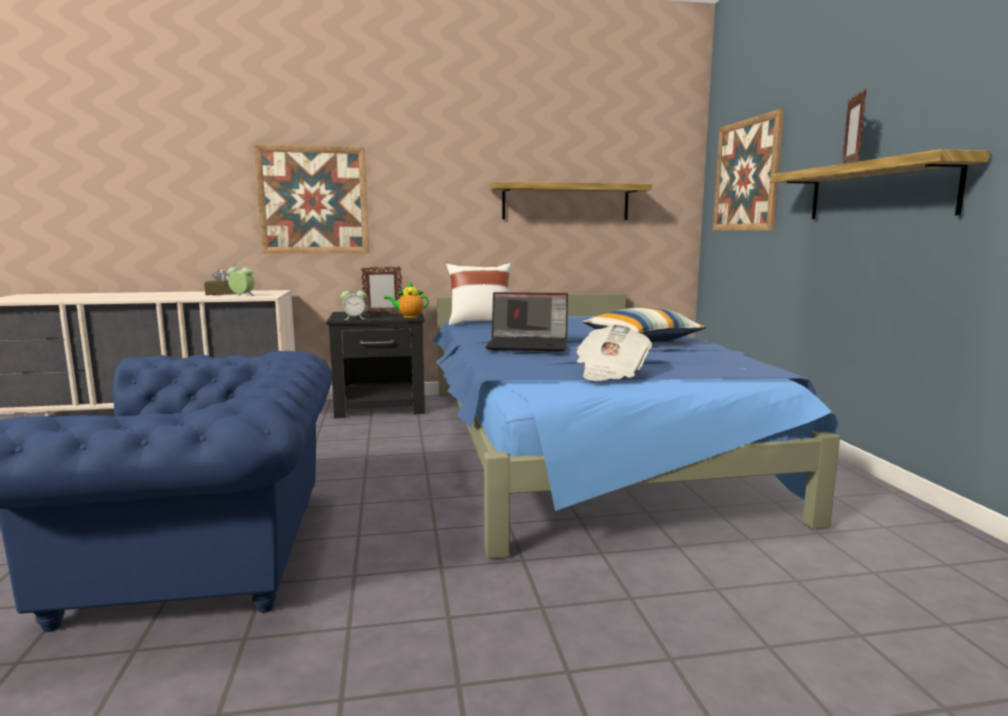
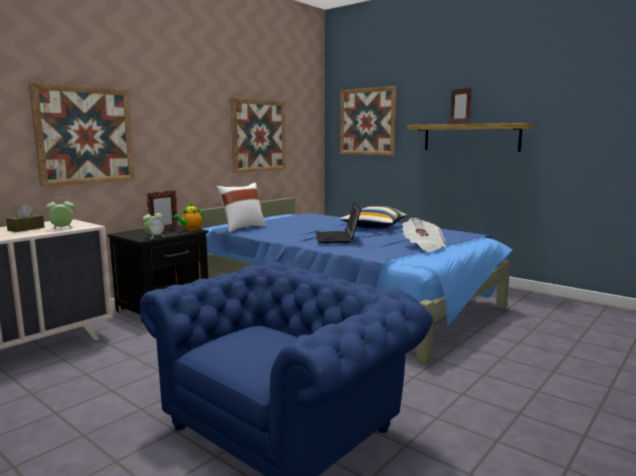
camera: 40 degrees left, 0 degrees up
laptop [485,292,568,352] -> laptop turned 120 degrees clockwise [315,202,361,243]
shelf [489,182,652,220] -> picture [231,98,286,173]

